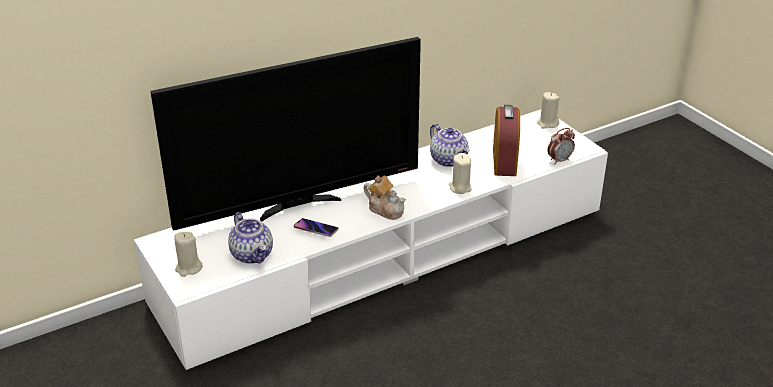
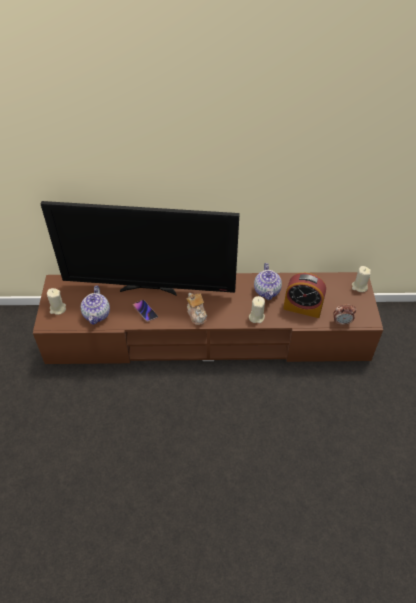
camera: 30 degrees right, 15 degrees up
white tv stand [134,109,608,370] -> brown tv stand [33,272,383,364]
alarm clock [493,105,520,176] -> alarm clock turned 75 degrees clockwise [283,273,326,318]

